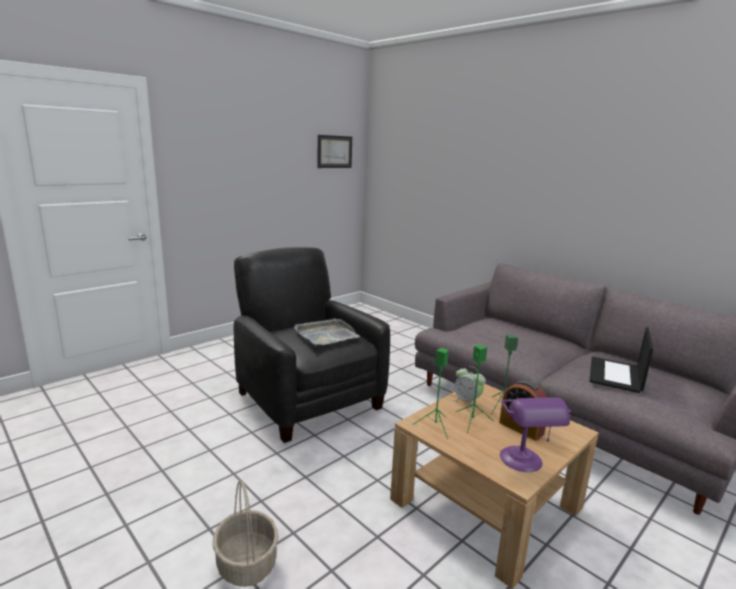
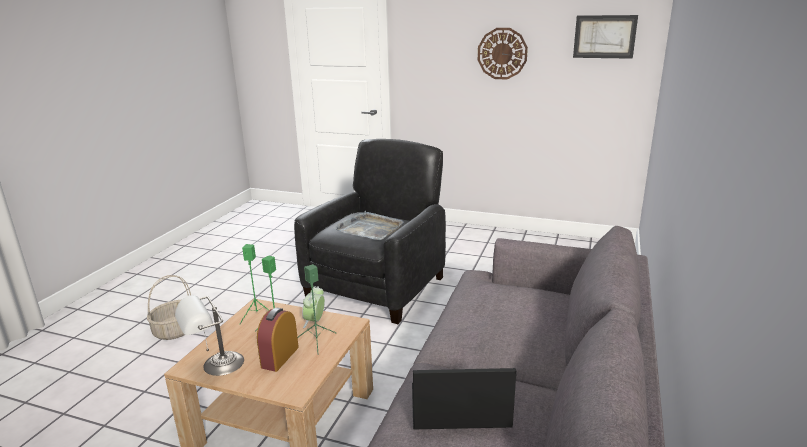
camera: 65 degrees right, 5 degrees up
purple table lamp [500,398,571,472] -> white table lamp [175,295,244,376]
none -> wall clock [478,28,528,80]

